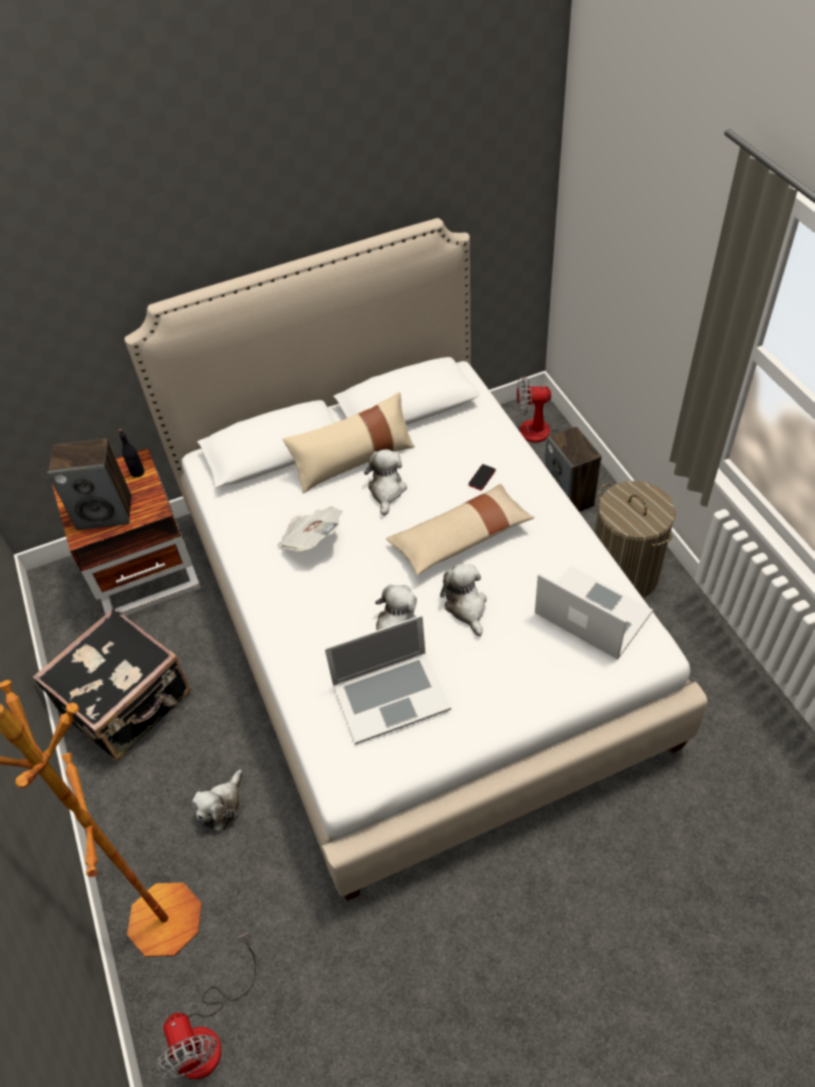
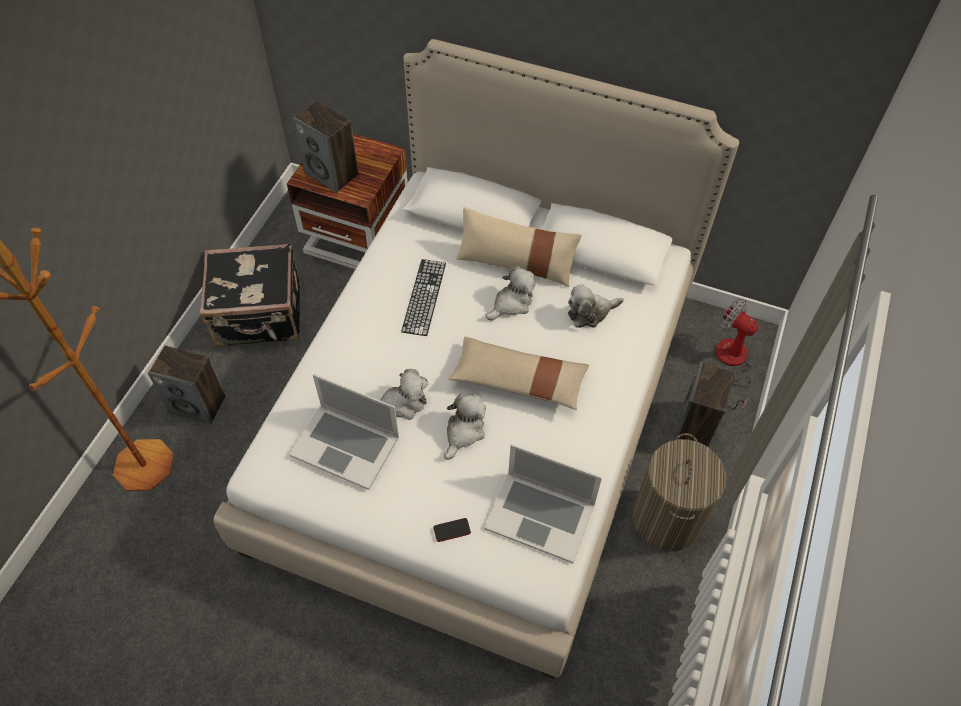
camera: 40 degrees right, 5 degrees up
black bottle [118,428,144,478] -> none
fan [155,932,256,1079] -> none
plush toy [192,769,243,832] -> plush toy moved to [568,284,624,328]
newspaper [278,507,343,551] -> keyboard [401,259,446,336]
phone [468,464,496,490] -> phone moved to [433,518,471,542]
laptop [535,566,653,659] -> laptop turned 120 degrees clockwise [485,444,602,563]
none -> speaker [148,346,225,424]

